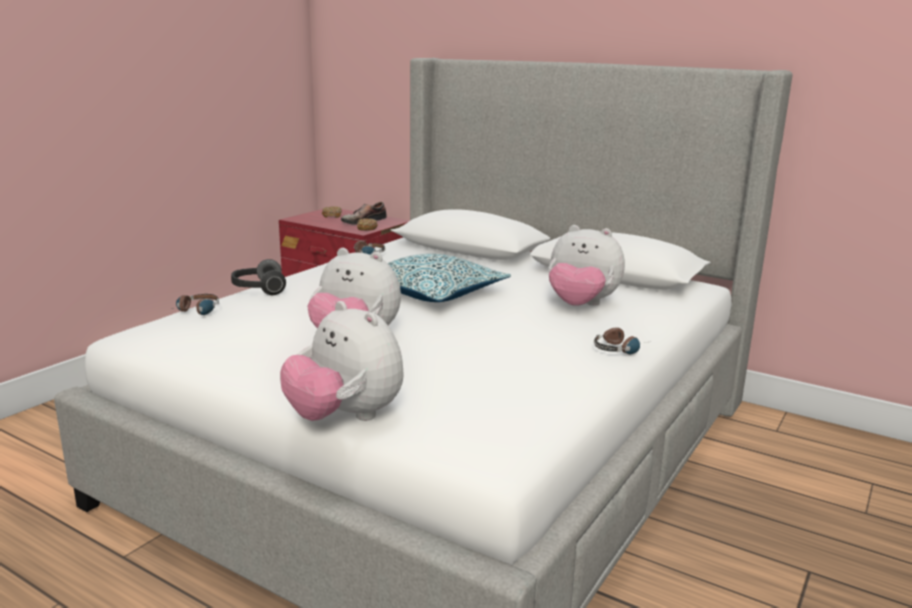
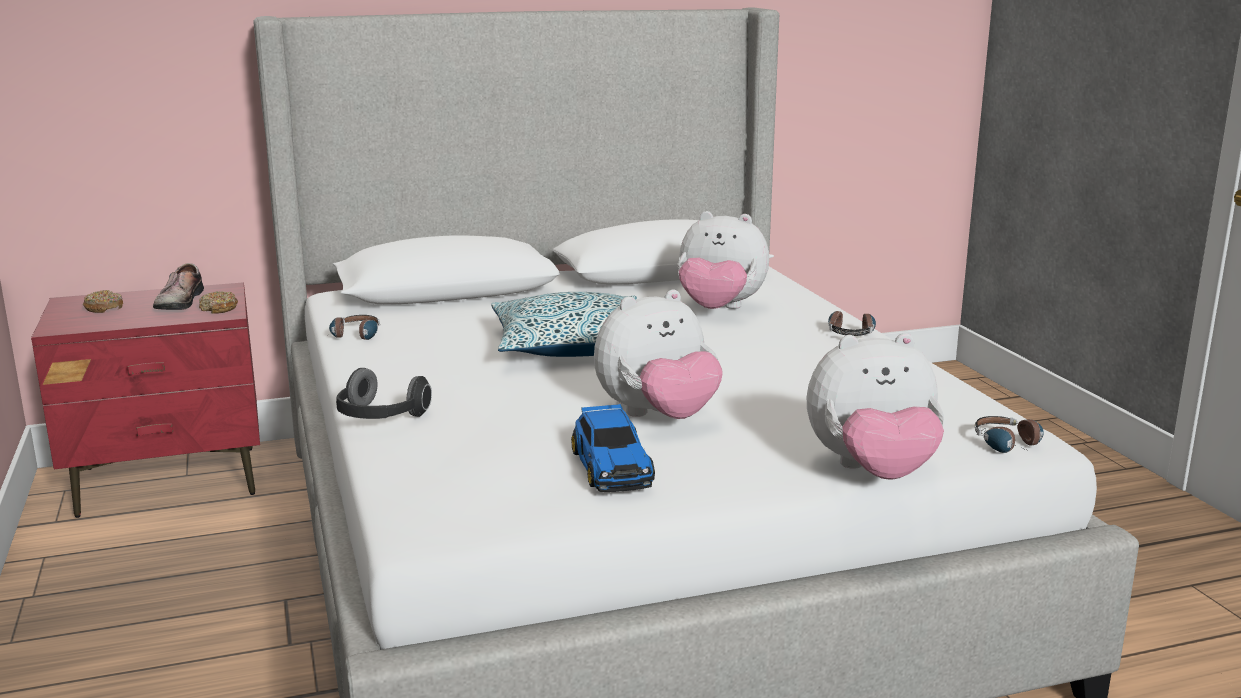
camera: 50 degrees left, 0 degrees up
headphones [172,294,219,315] -> headphones moved to [975,416,1044,453]
plush toy [548,225,625,306] -> plush toy turned 45 degrees clockwise [678,211,769,309]
none -> toy car [571,404,655,492]

